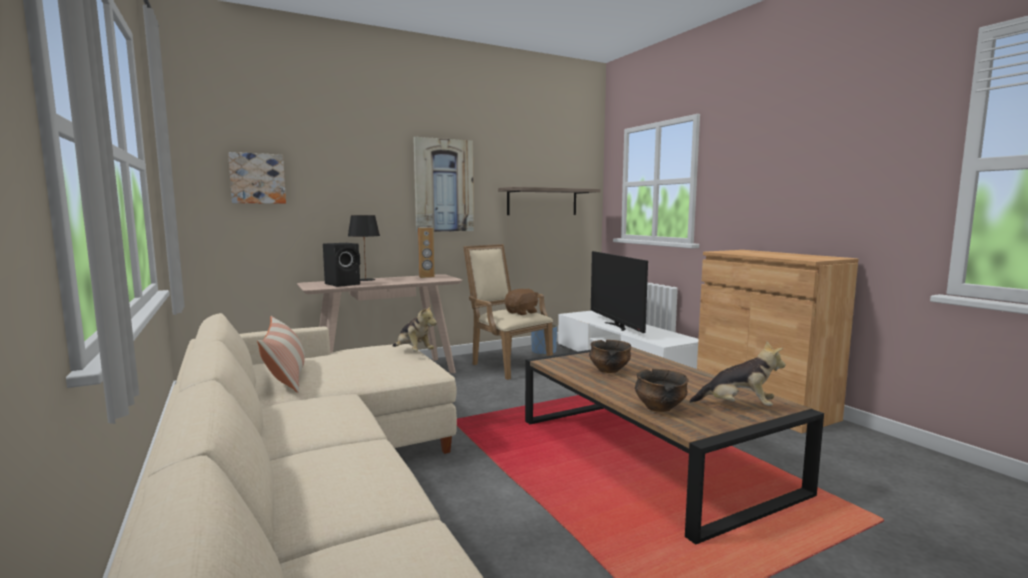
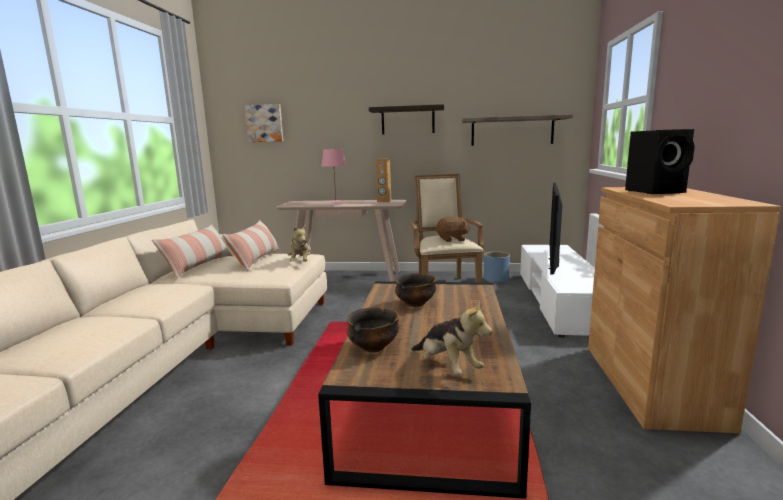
camera: 35 degrees right, 5 degrees up
black speaker [323,243,360,287] -> black speaker moved to [625,129,695,194]
black table lamp [348,215,380,281] -> pink table lamp [322,149,346,202]
picture [413,137,474,232] -> shelf [369,104,444,135]
none -> pillow [222,220,280,271]

